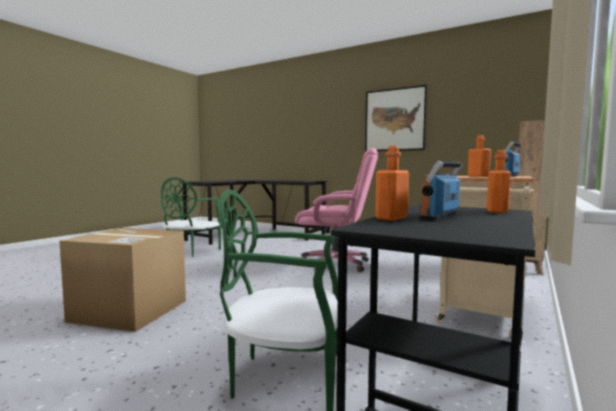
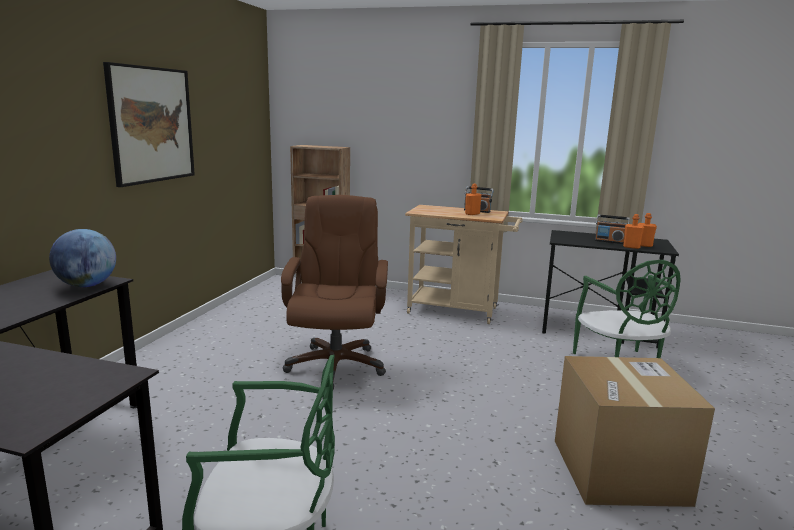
camera: 105 degrees left, 10 degrees up
pink office chair [295,148,378,272] -> brown office chair [281,195,388,390]
orange bottle [487,150,511,213] -> orange bottle moved to [638,213,657,247]
none -> globe [49,229,116,287]

